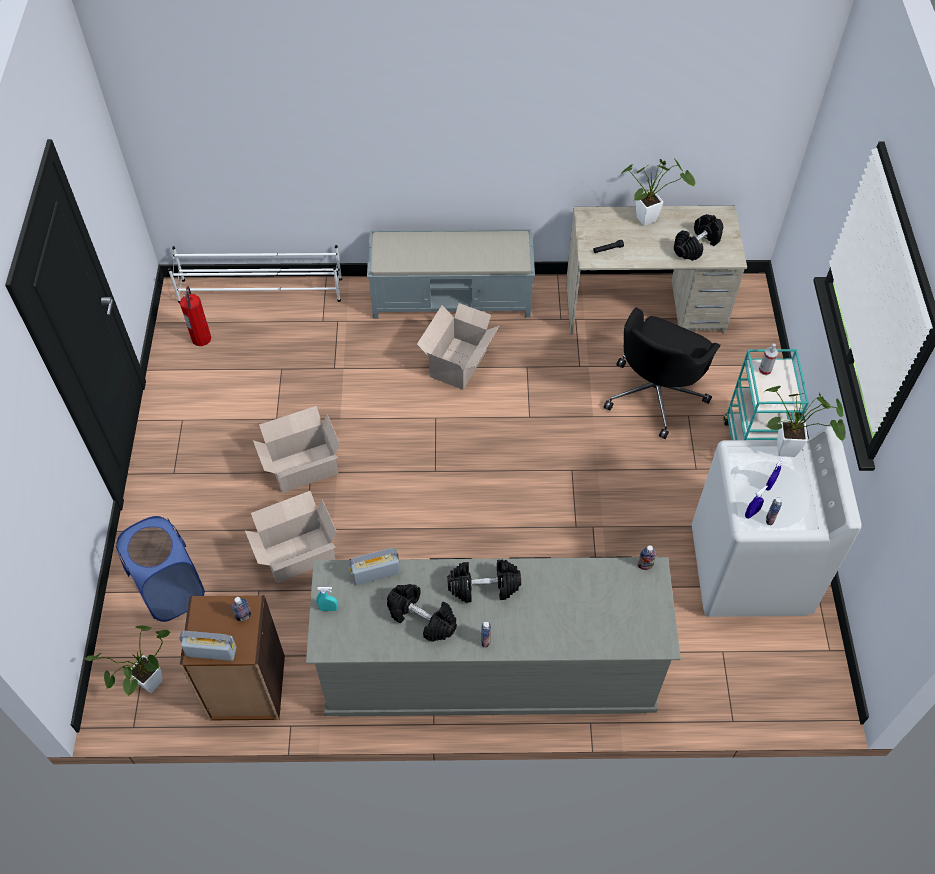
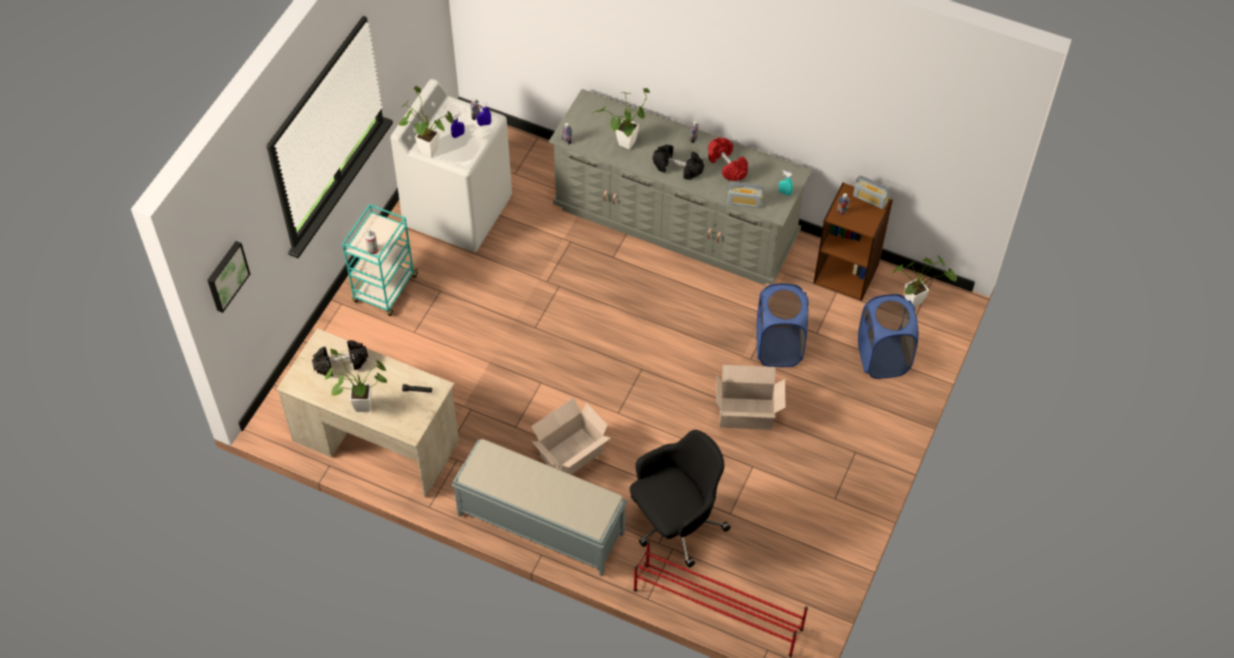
camera: 155 degrees left, 0 degrees up
white shoe rack [168,245,342,303] -> red shoe rack [634,541,808,657]
fire extinguisher [180,286,211,346] -> none
cardboard box [245,491,337,583] -> blue laundry basket [756,284,809,367]
black dumbbell [387,584,457,642] -> red dumbbell [708,137,748,181]
black office chair [604,307,721,439] -> black office chair moved to [630,430,731,567]
none -> picture [208,241,250,313]
none -> potted plant [594,88,650,149]

